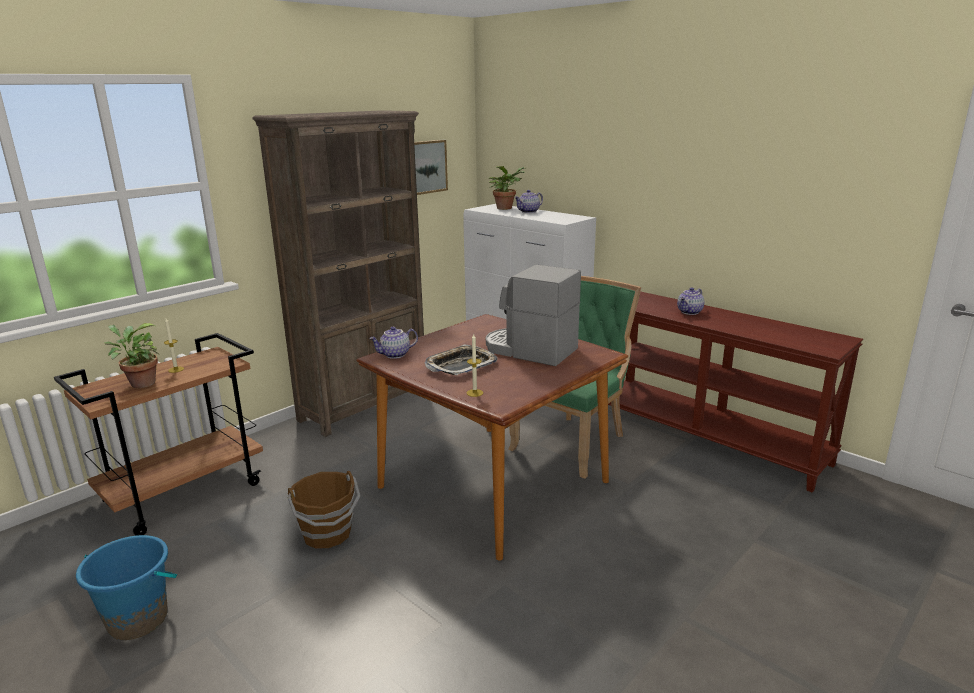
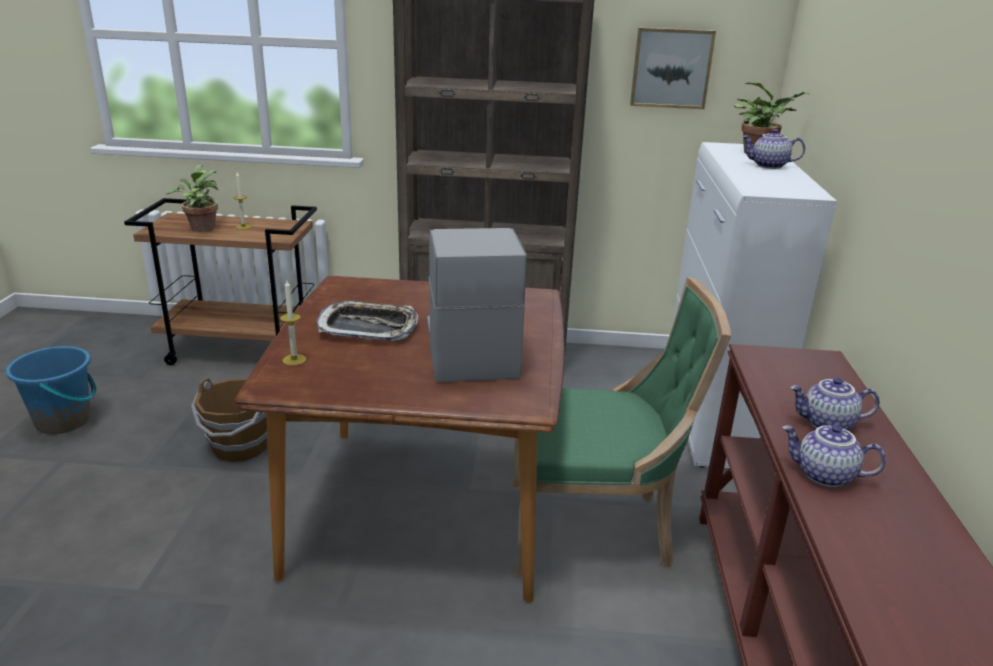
camera: 50 degrees right, 5 degrees up
teapot [369,327,418,359] -> teapot moved to [782,425,886,487]

